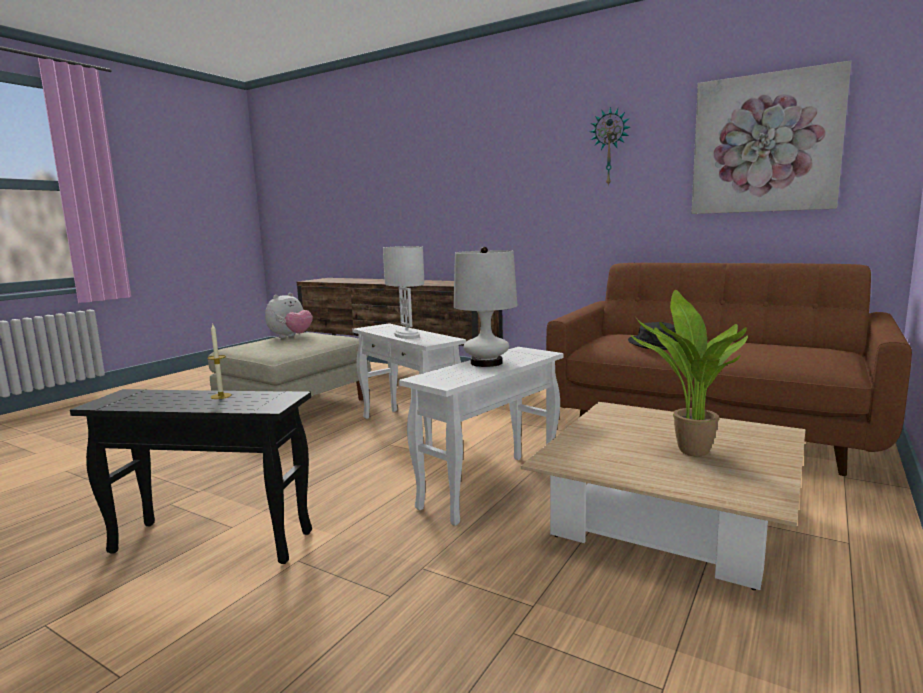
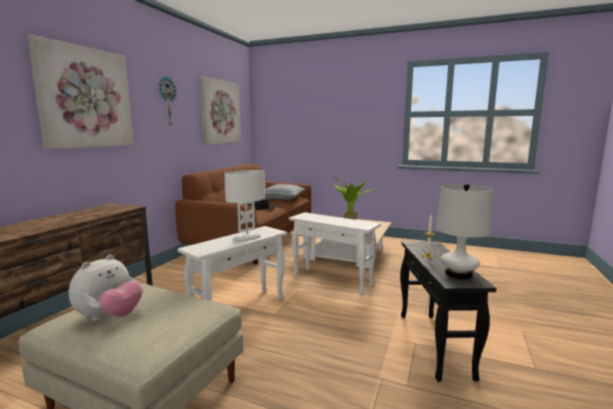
camera: 100 degrees left, 0 degrees up
plush toy [265,293,313,338] -> plush toy turned 90 degrees clockwise [69,254,143,321]
white table lamp [453,247,518,367] -> white table lamp moved to [436,184,493,279]
none -> picture [27,34,134,149]
none -> pillow [265,184,305,200]

